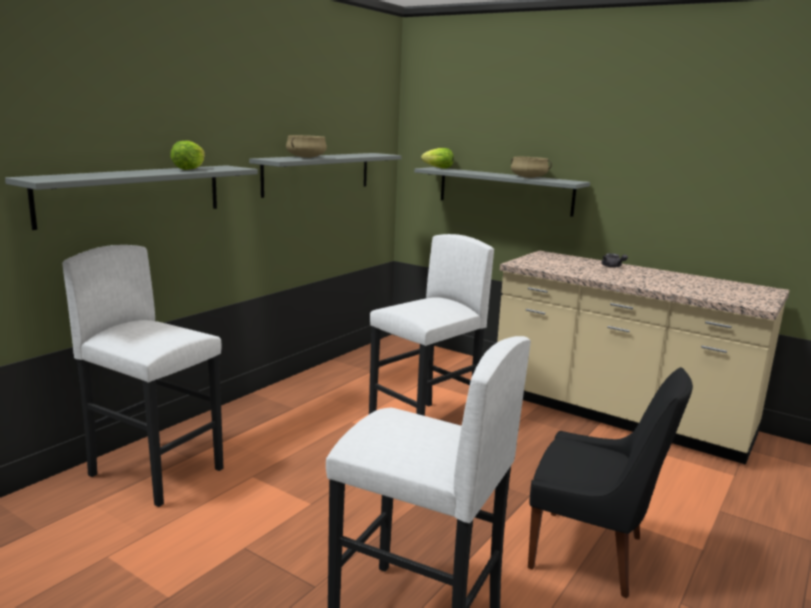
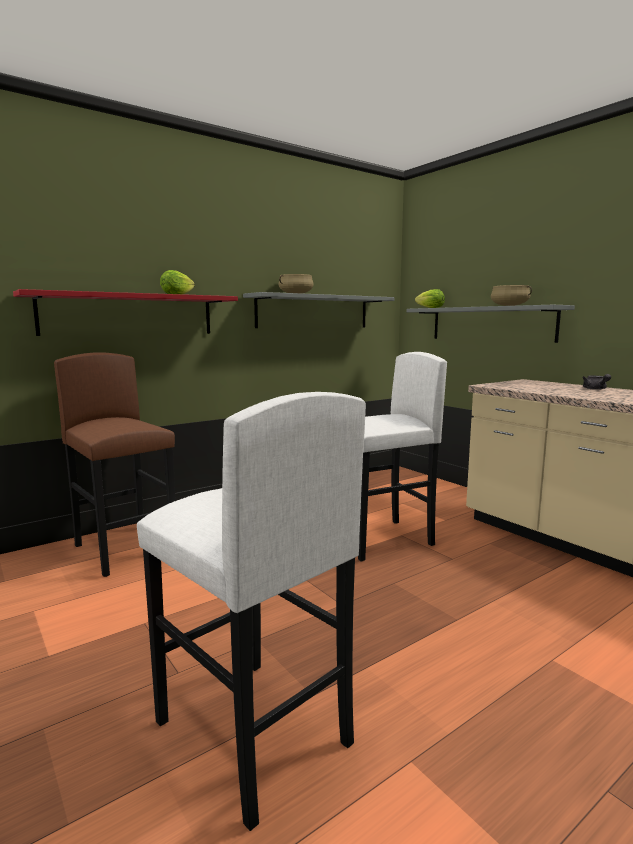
camera: 20 degrees right, 5 degrees down
grey shelf [5,165,258,230] -> red shelf [13,289,238,336]
white stool [62,245,224,507] -> brown stool [54,352,176,577]
black chair [528,367,693,598] -> none

